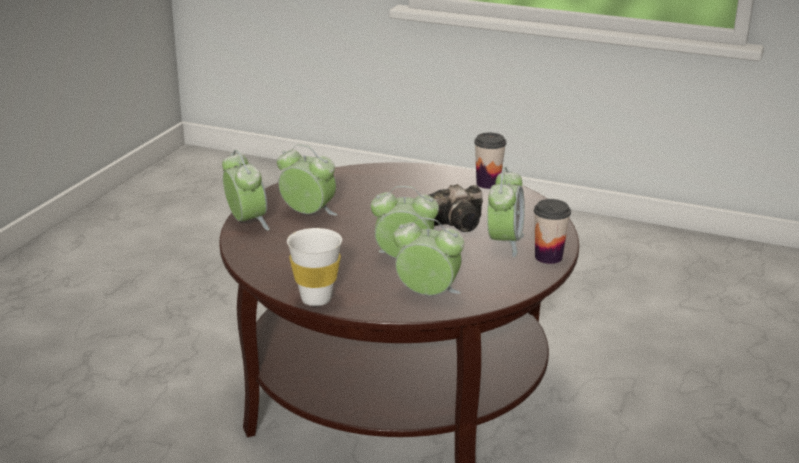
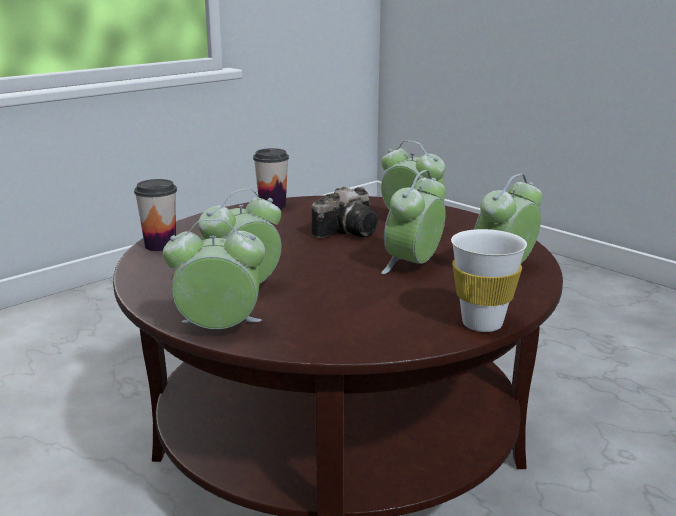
camera: 65 degrees left, 5 degrees down
camera [429,184,483,232] -> camera turned 45 degrees clockwise [311,187,378,238]
cup [534,199,571,264] -> cup moved to [134,179,177,251]

